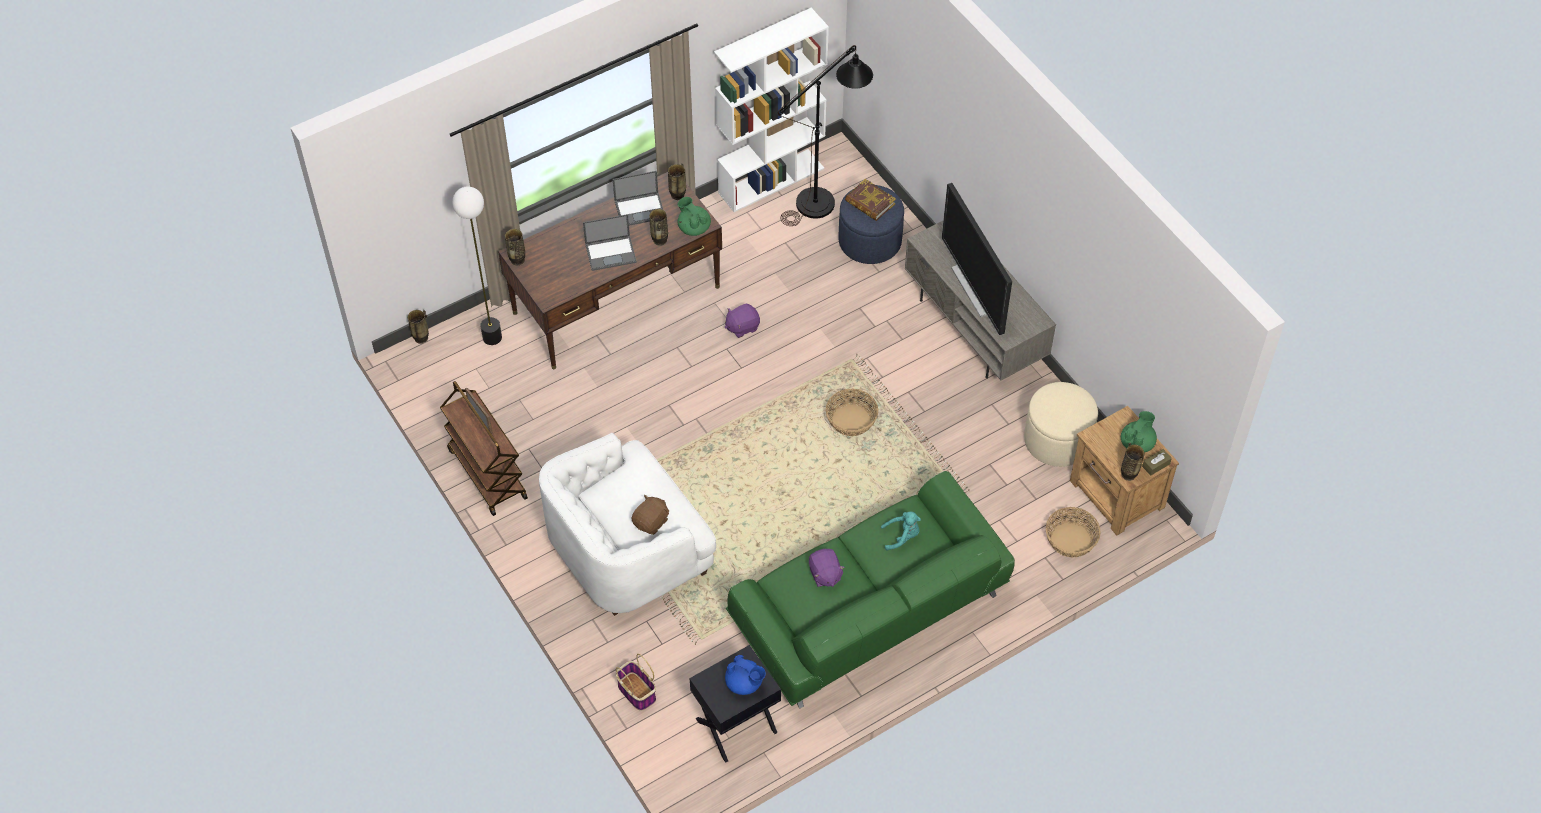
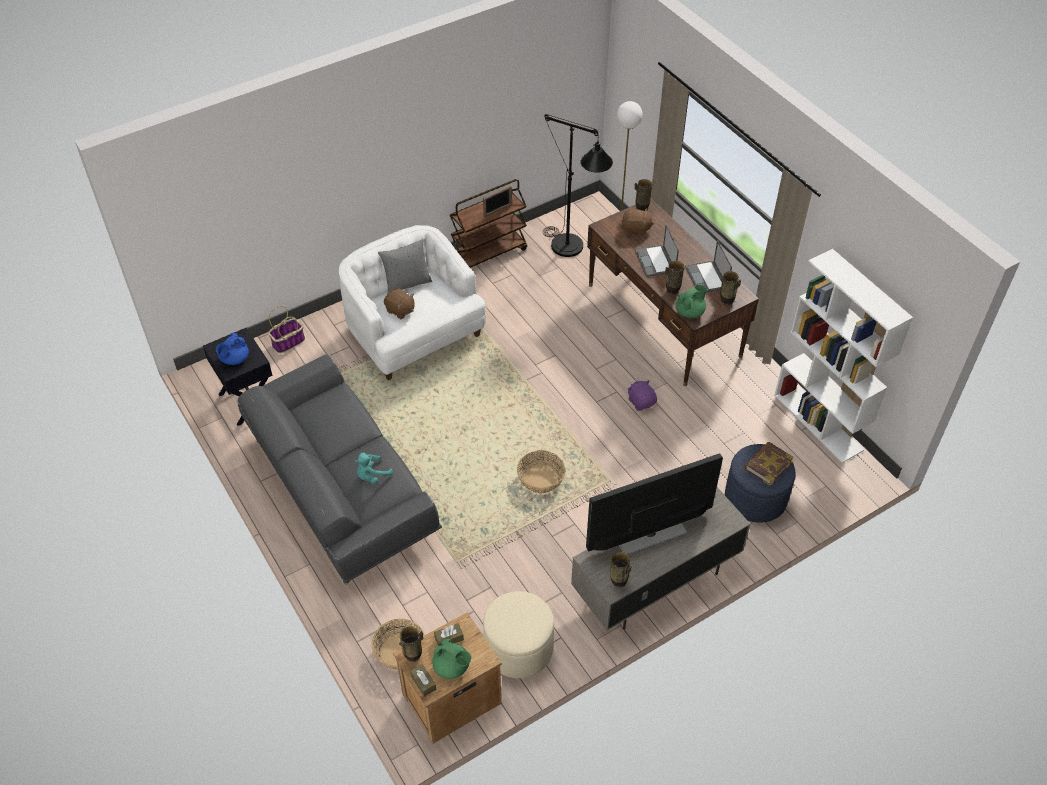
camera: 90 degrees right, 5 degrees down
vase [408,310,429,344] -> vase moved to [610,552,631,588]
green sofa [726,471,1015,709] -> grey sofa [237,354,442,585]
black floor lamp [778,45,873,226] -> black floor lamp moved to [543,114,613,257]
purple plush toy [809,549,845,587] -> none
turquoise plush toy [881,512,921,551] -> turquoise plush toy turned 60 degrees clockwise [355,453,393,484]
none -> grey pillow [378,239,432,294]
none -> brown tissue box [434,623,464,646]
none -> brown plush toy [621,208,654,236]

